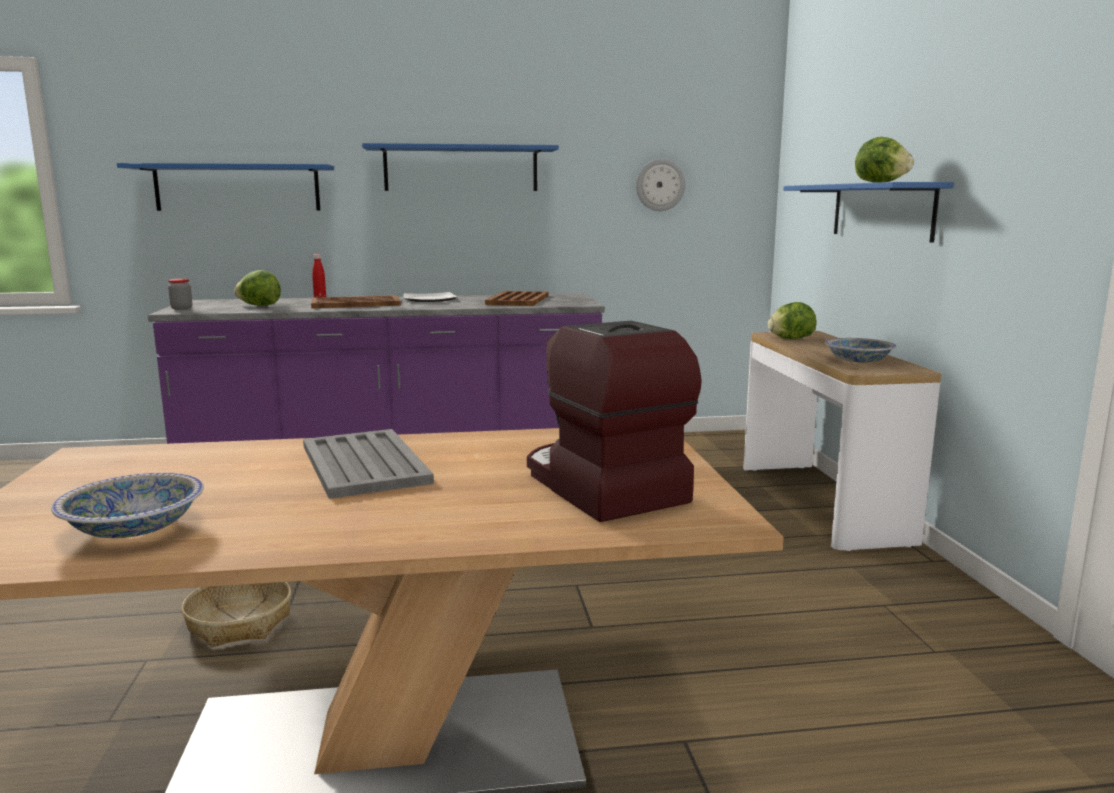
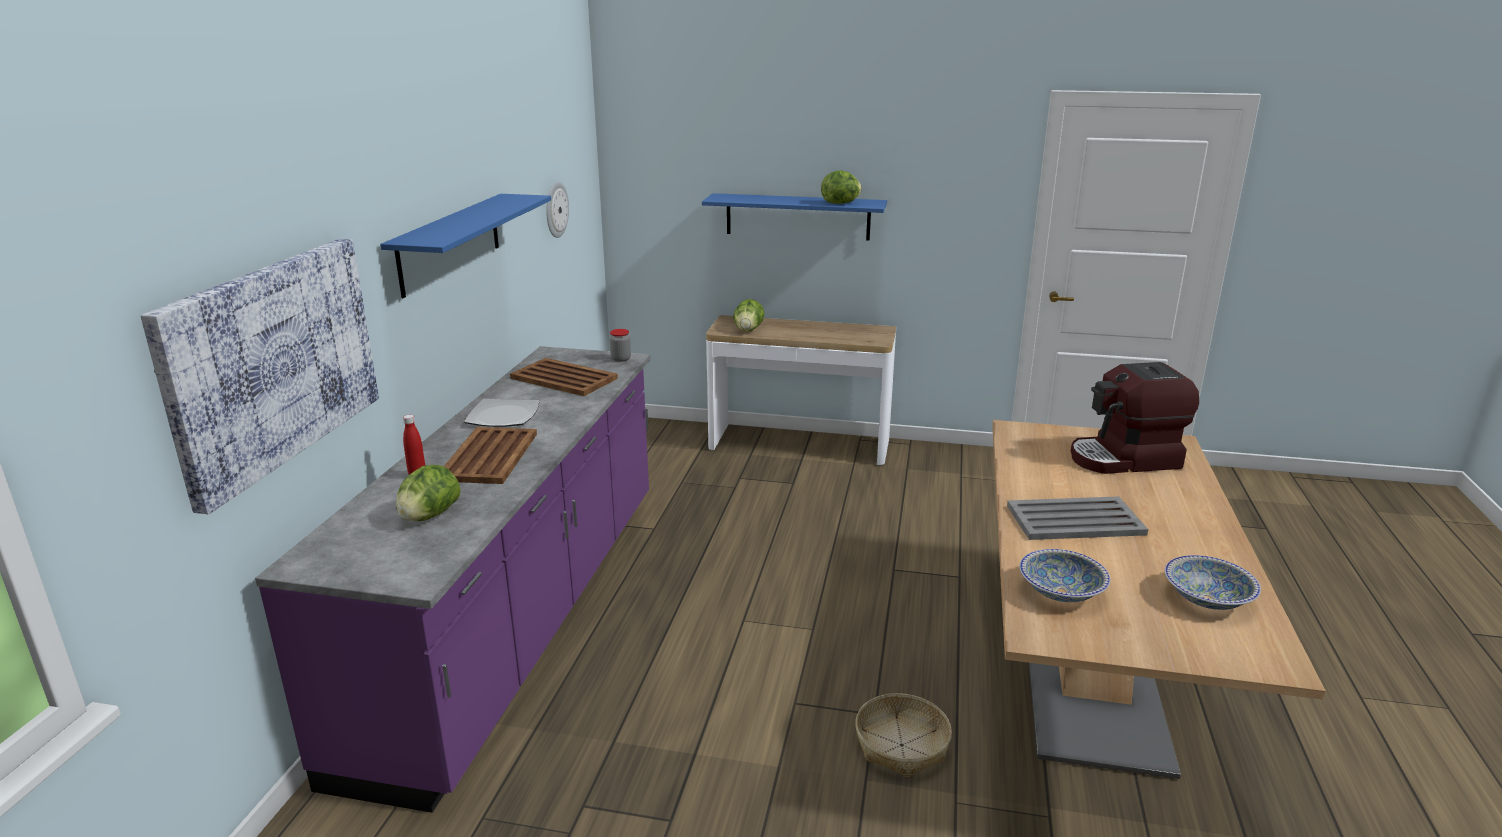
camera: 70 degrees left, 10 degrees up
blue shelf [117,163,334,211] -> picture [140,239,379,514]
jar [168,279,192,310] -> jar moved to [610,329,631,362]
bowl [825,338,896,362] -> bowl moved to [1019,549,1110,602]

